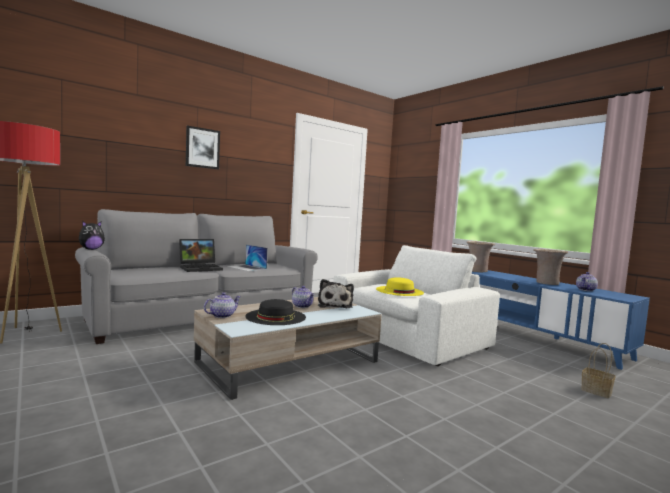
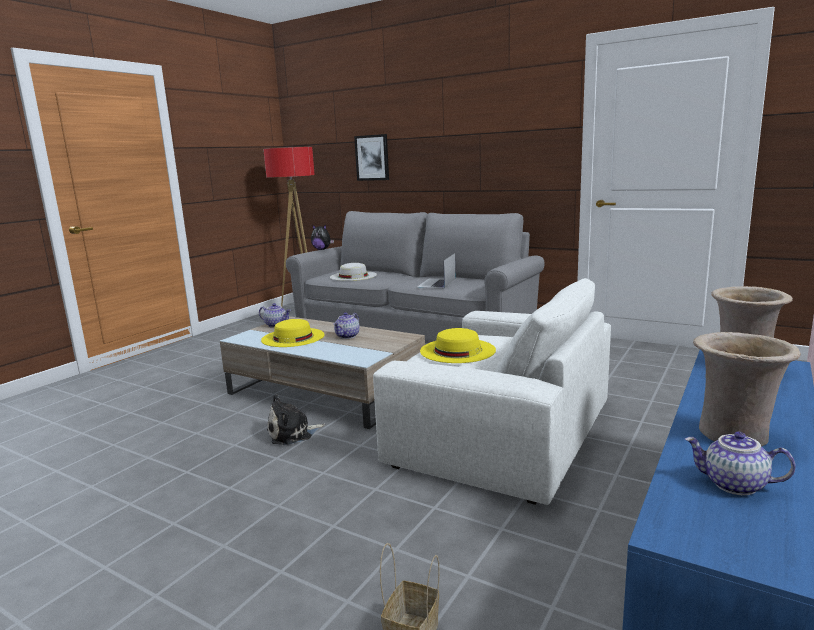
camera: 70 degrees right, 10 degrees up
laptop [179,239,223,272] -> none
picture [186,126,220,169] -> picture moved to [354,134,389,181]
black hat [245,299,306,325] -> yellow hat [261,319,325,347]
plush toy [318,279,354,308] -> plush toy moved to [267,394,325,445]
none -> white hat [330,263,377,281]

